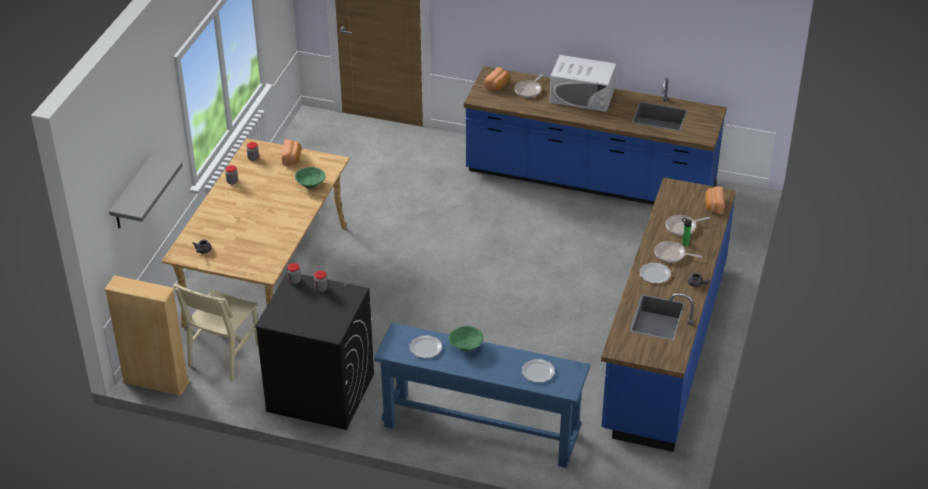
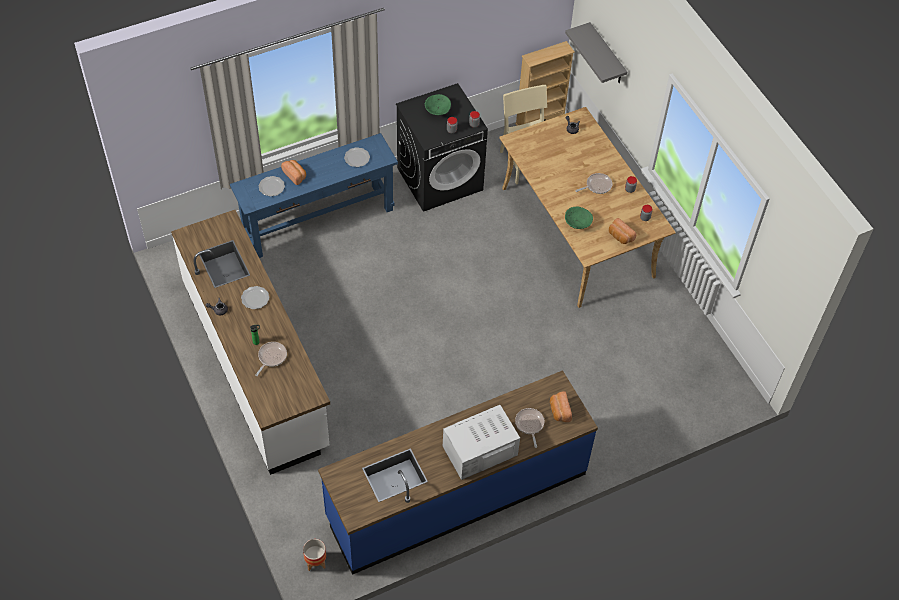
camera: 135 degrees right, 15 degrees up
green bowl [449,326,484,352] -> green bowl moved to [425,94,451,115]
blue counter [601,177,736,452] -> white counter [171,210,330,475]
frying pan [654,241,702,262] -> frying pan moved to [575,173,612,194]
bread [705,186,725,214] -> bread moved to [281,160,306,185]
none -> planter [303,539,326,571]

